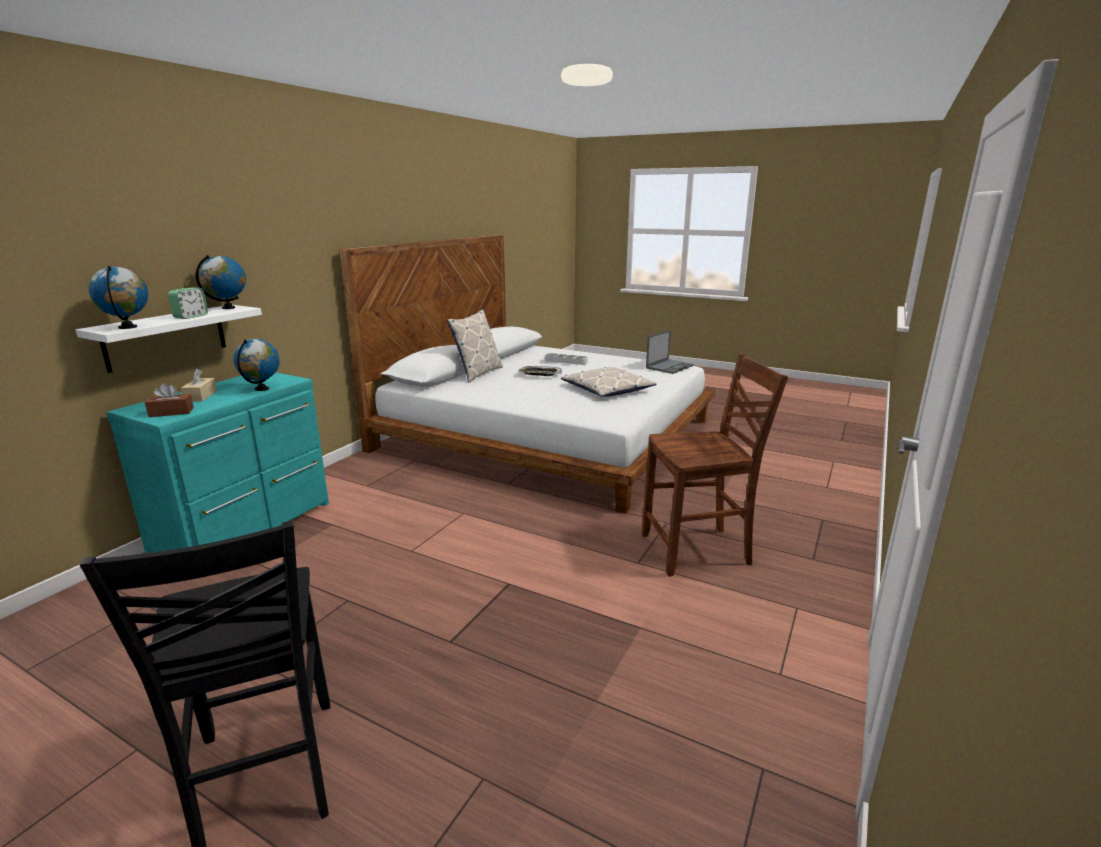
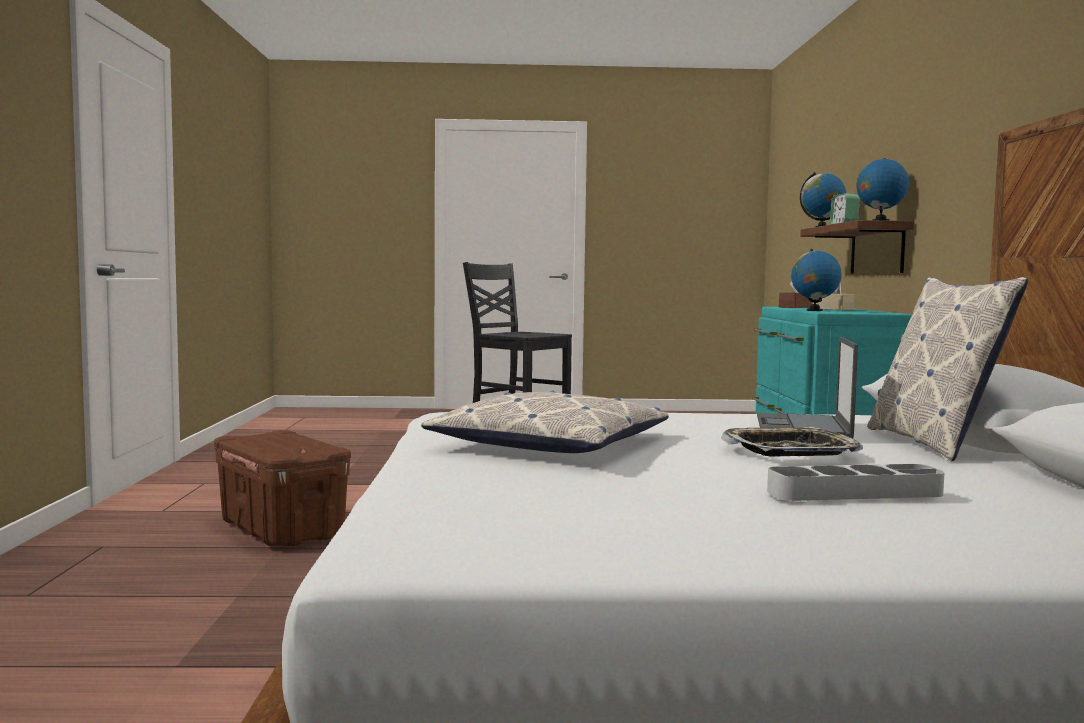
camera: 150 degrees right, 15 degrees down
white shelf [75,305,262,373] -> brown shelf [800,220,914,274]
brown chair [642,354,788,577] -> brown storage box [214,430,351,546]
laptop [646,330,694,374] -> laptop moved to [757,337,858,438]

